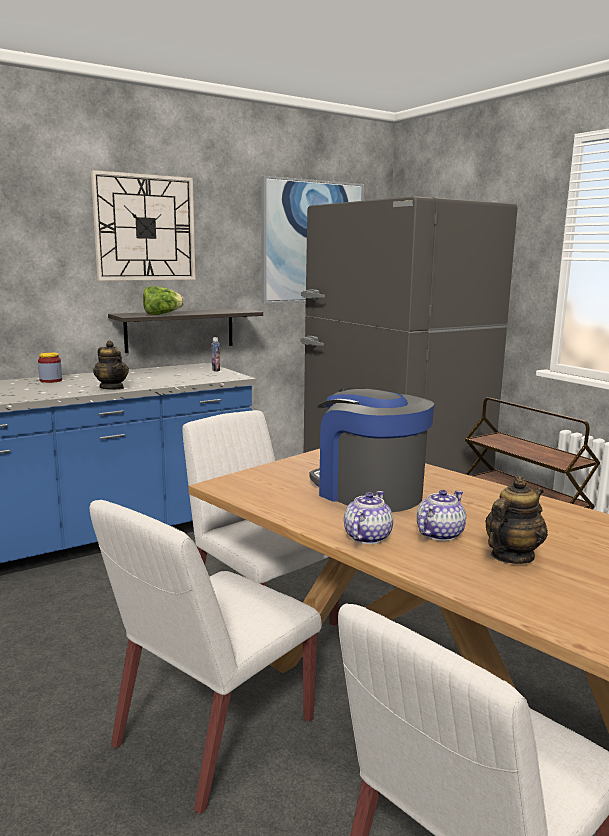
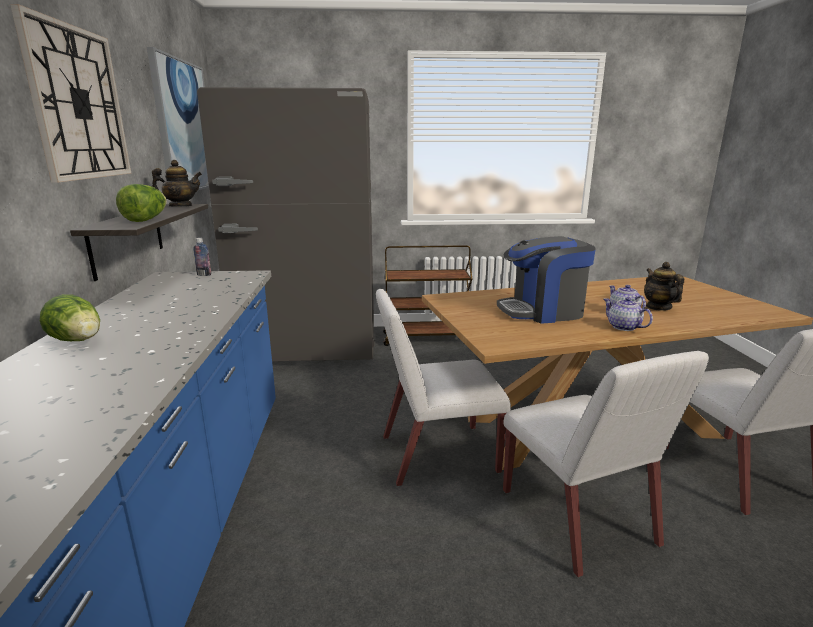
camera: 60 degrees left, 5 degrees up
jar [38,352,62,383] -> lettuce [40,294,100,341]
teapot [93,341,129,390] -> teapot moved to [152,160,202,206]

